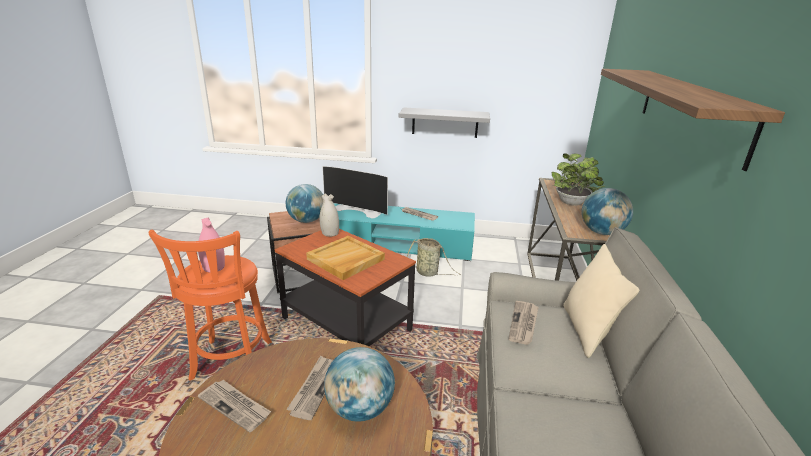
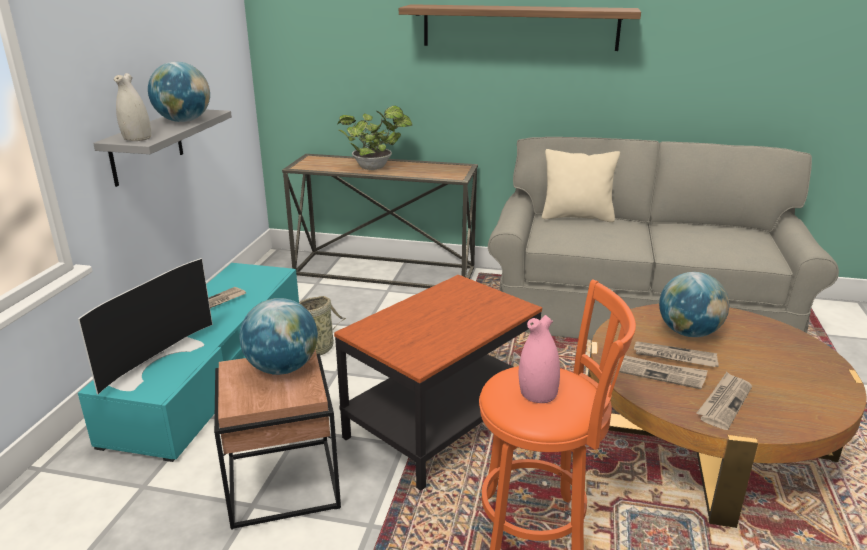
camera: 85 degrees left, 0 degrees up
beige tray [306,236,385,280] -> none
white vase [320,194,339,237] -> white vase moved to [114,73,151,141]
newspaper [508,301,539,345] -> newspaper moved to [619,355,708,390]
globe [582,188,633,235] -> globe moved to [148,61,210,122]

